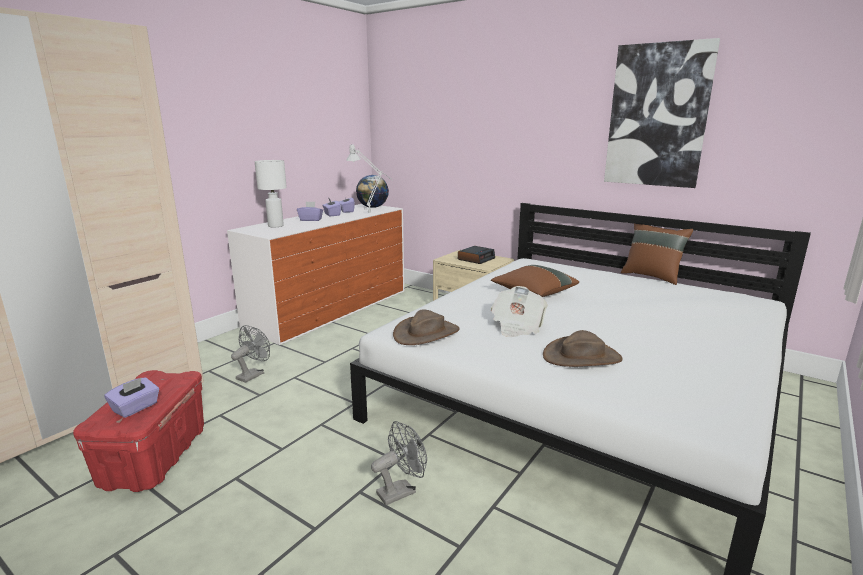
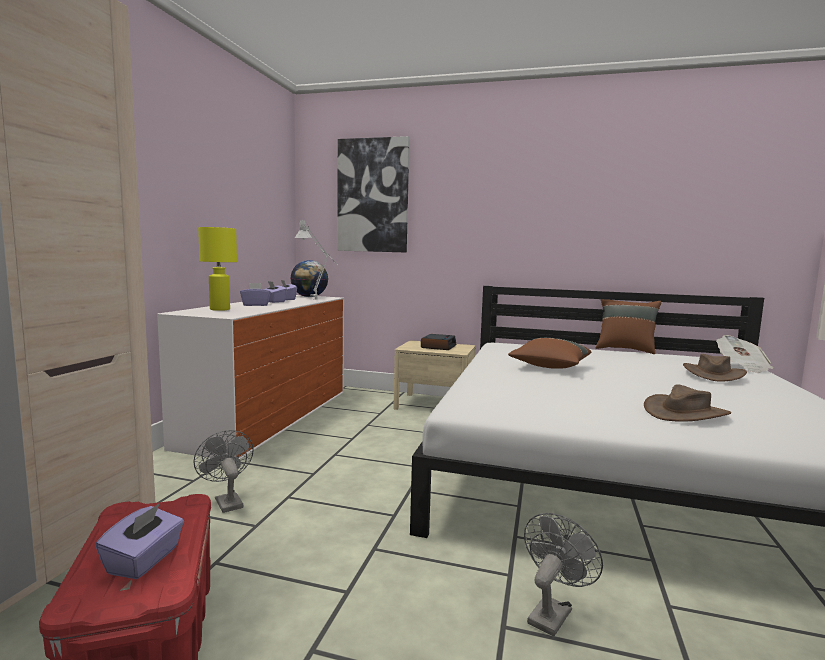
camera: 20 degrees left, 10 degrees down
grey fan [231,325,270,383] -> grey fan turned 45 degrees counterclockwise [194,430,254,513]
white table lamp [255,160,287,227] -> yellow table lamp [198,227,237,311]
brown hat [393,310,460,345] -> brown hat moved to [683,354,747,382]
newspaper [491,286,548,337] -> newspaper moved to [716,335,774,373]
picture [604,38,720,188] -> picture moved to [337,136,410,253]

